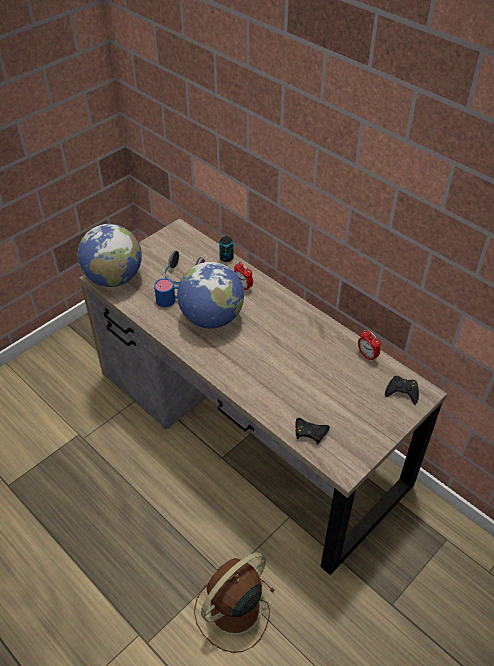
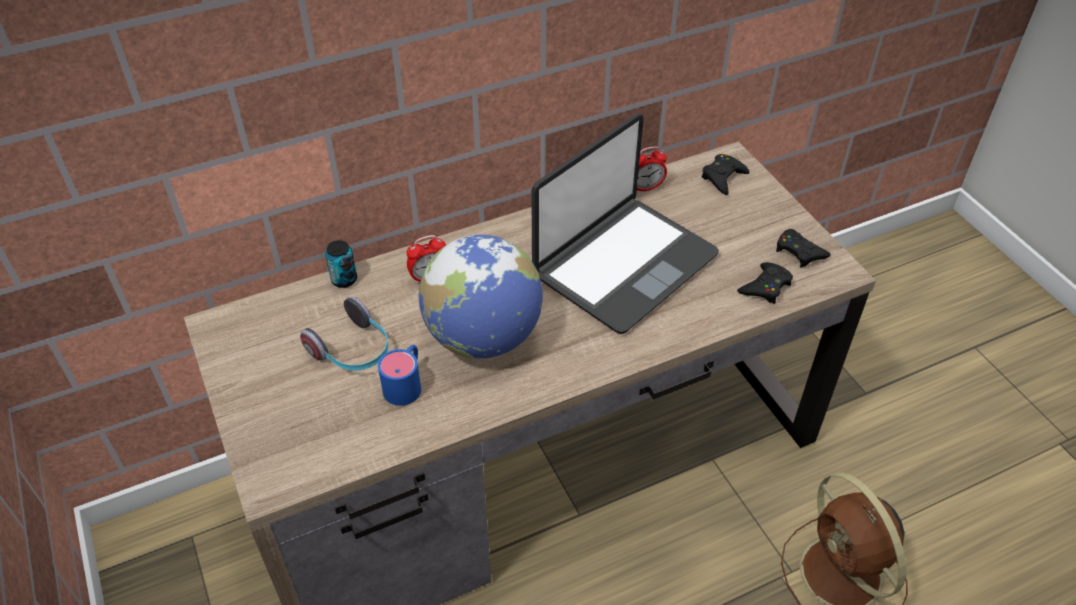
camera: 70 degrees left, 0 degrees up
globe [77,224,142,287] -> none
none -> laptop [531,114,719,334]
none -> black game controller [776,229,831,268]

